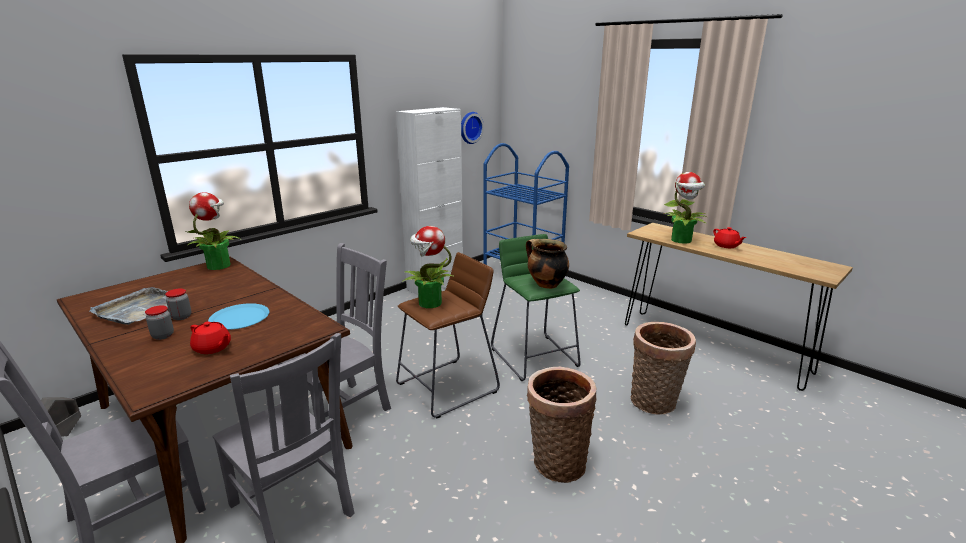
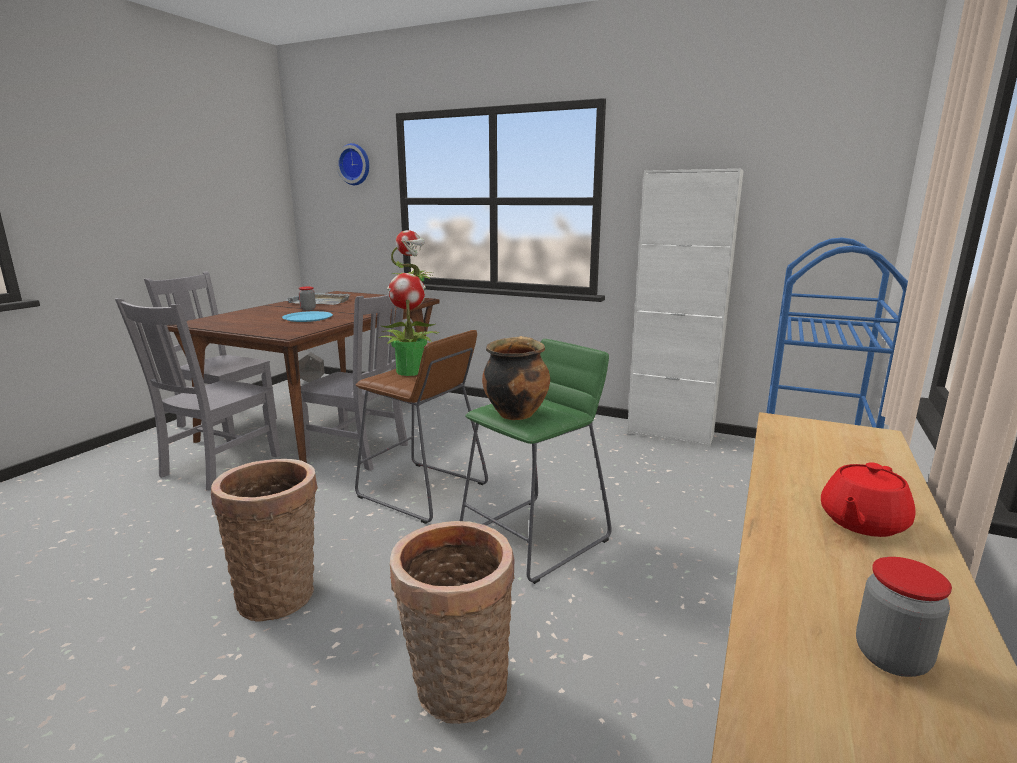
camera: 70 degrees right, 5 degrees down
jar [145,305,174,340] -> jar moved to [856,557,952,677]
red teapot [190,322,231,354] -> none
wall clock [461,112,484,144] -> wall clock moved to [336,143,369,185]
potted plant [664,172,707,244] -> none

